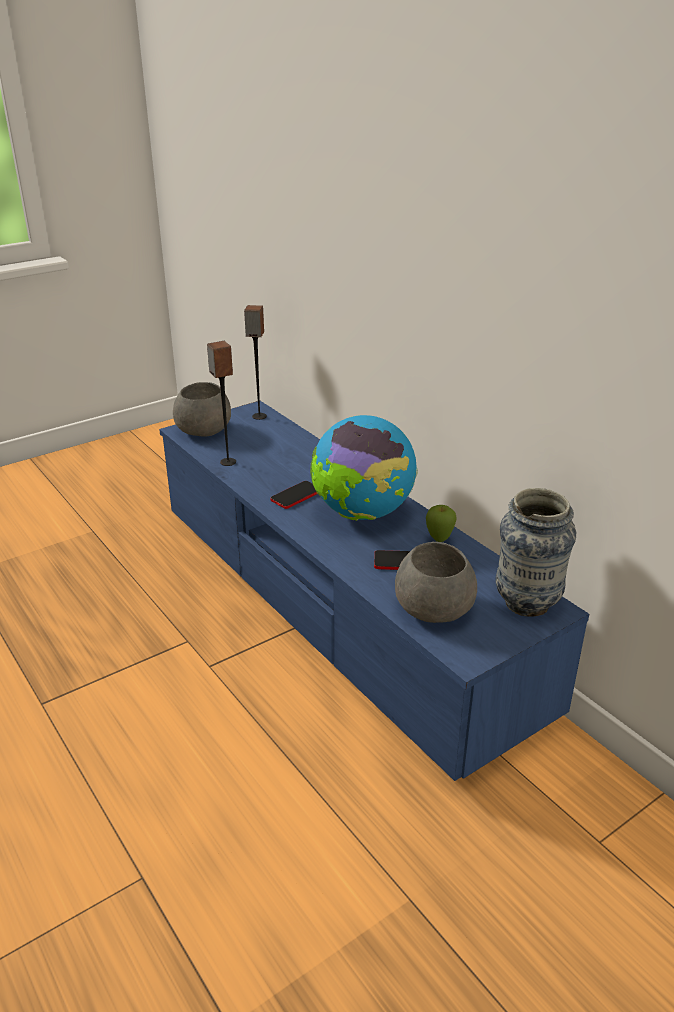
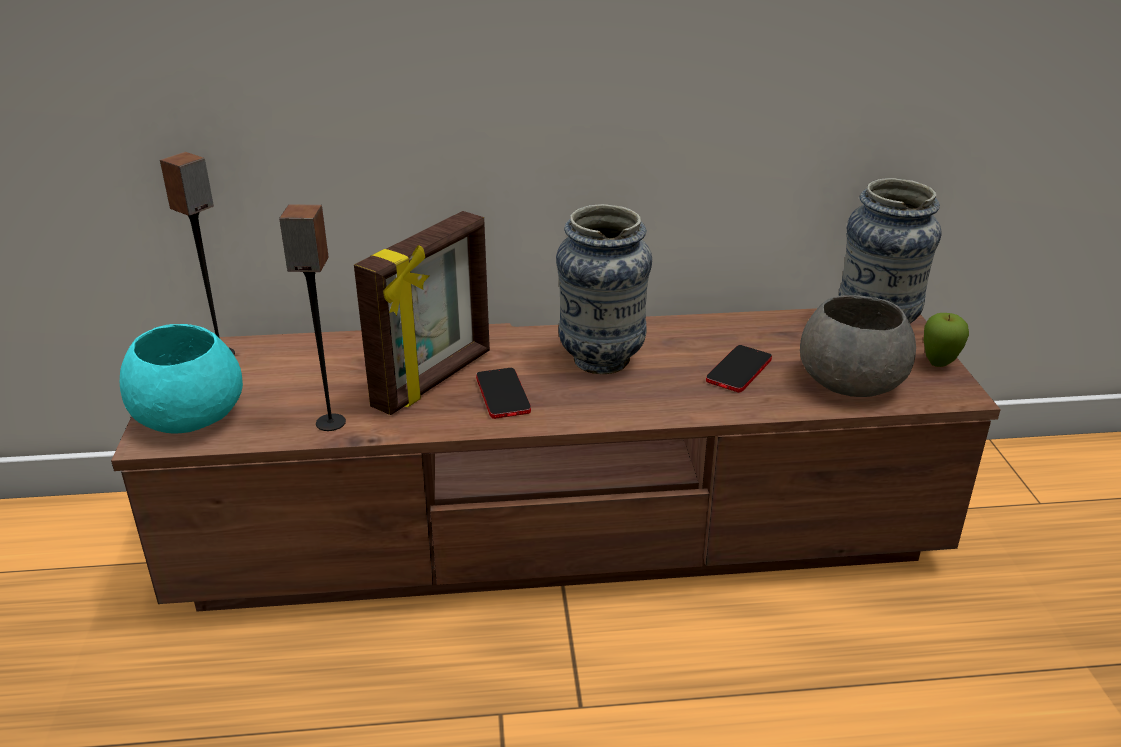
camera: 60 degrees left, 0 degrees up
blue tv stand [159,401,589,781] -> brown tv stand [111,308,1001,612]
grey bowl [173,382,231,437] -> turquoise bowl [119,324,243,434]
globe [310,415,418,521] -> vase [556,204,652,374]
apple [426,505,457,542] -> apple moved to [924,313,969,367]
none -> picture frame [354,211,490,415]

